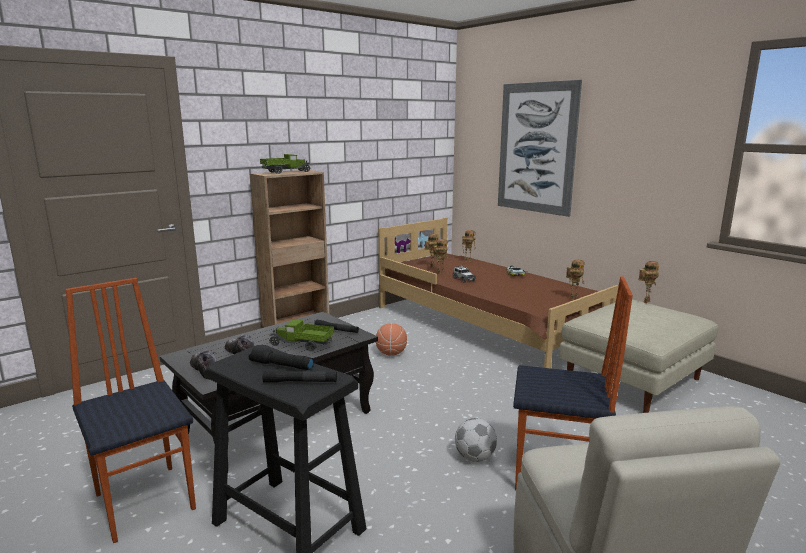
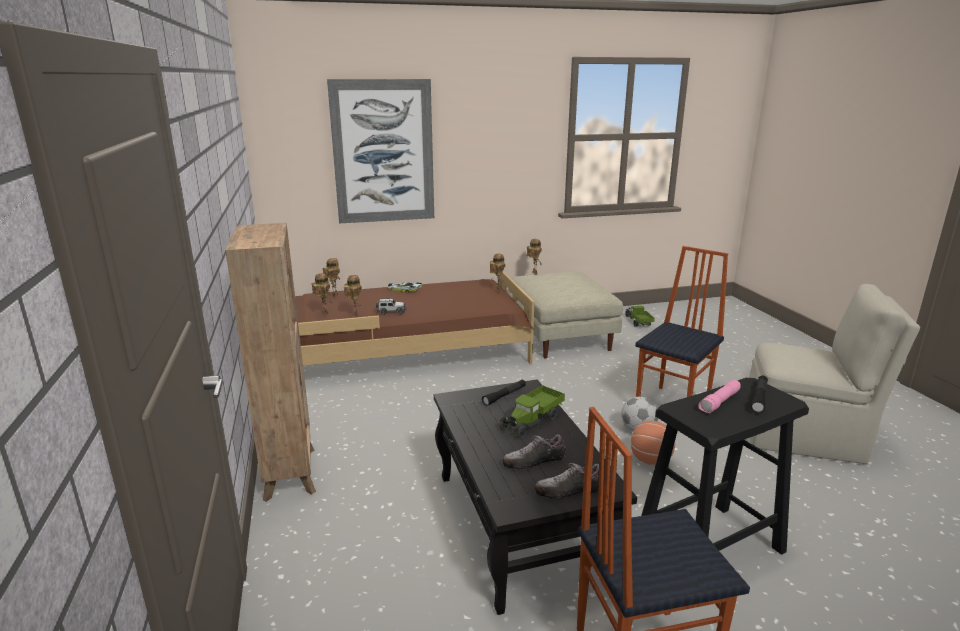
camera: 65 degrees left, 5 degrees up
black flashlight [249,347,314,370] -> pink flashlight [698,380,741,413]
toy truck [260,154,311,174] -> toy truck moved to [625,306,655,326]
basketball [376,323,407,355] -> basketball moved to [631,421,675,465]

